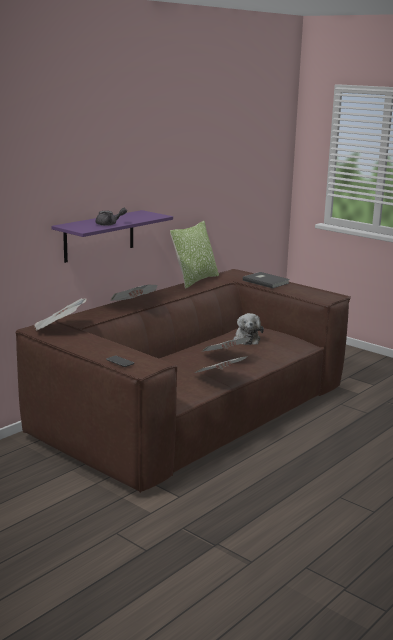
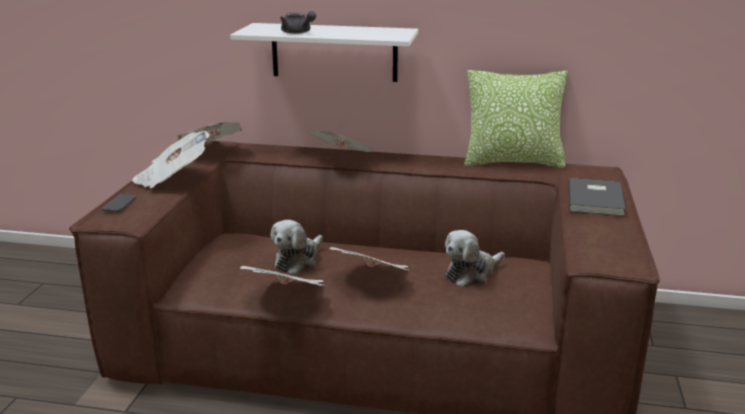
camera: 60 degrees right, 5 degrees up
purple shelf [51,210,173,263] -> white shelf [230,23,418,82]
none -> newspaper [132,131,210,189]
none -> plush toy [271,220,323,275]

